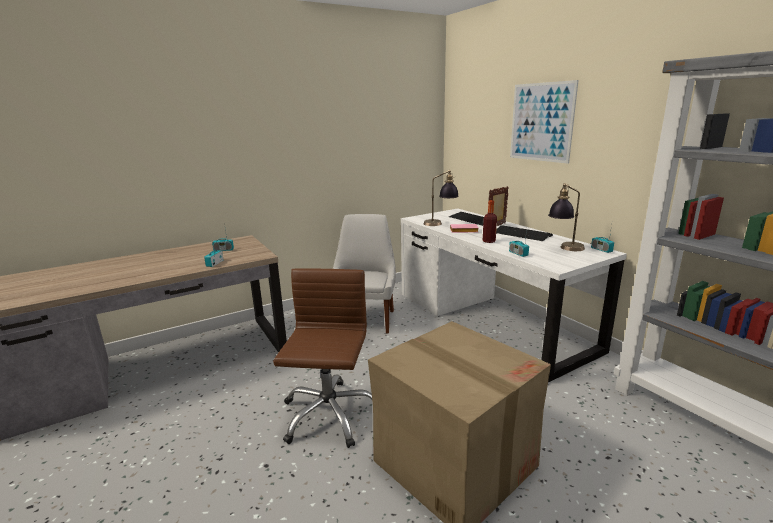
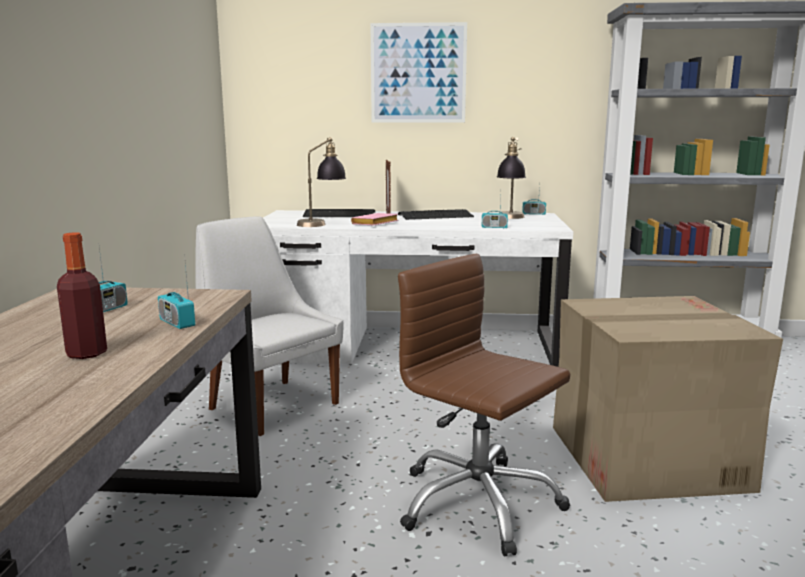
camera: 55 degrees left, 5 degrees down
bottle [483,200,497,243] -> bottle moved to [57,232,107,359]

